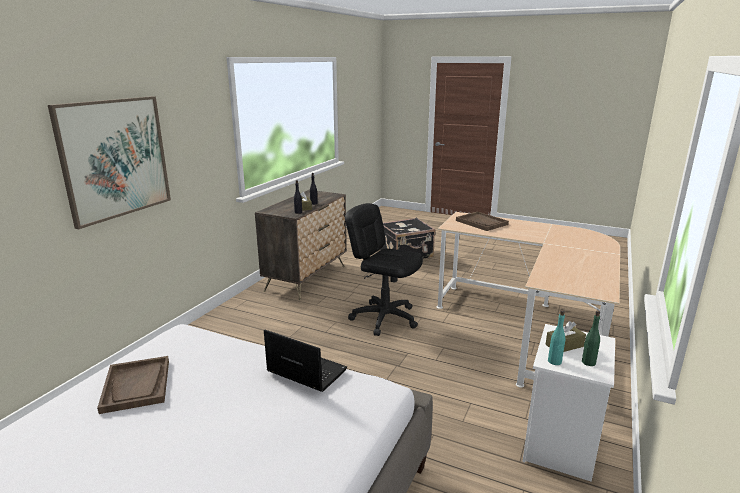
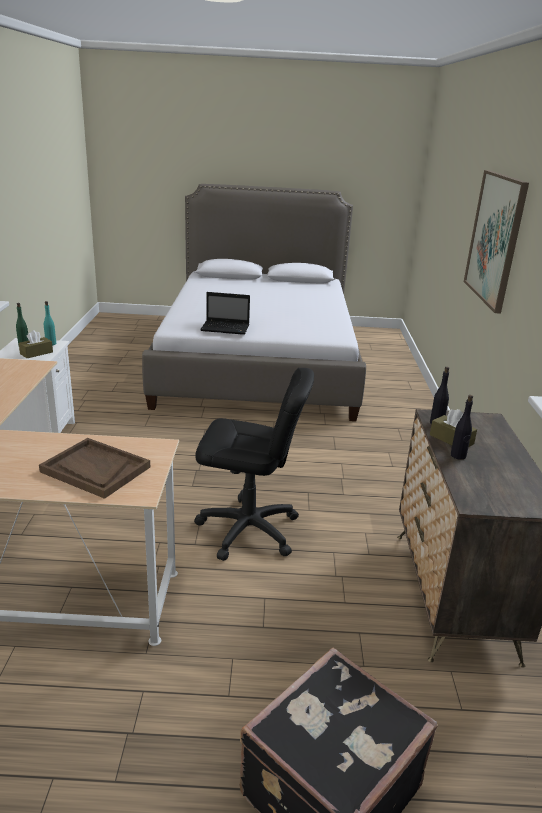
camera: 155 degrees right, 5 degrees up
brown tray [97,356,169,414] -> none

